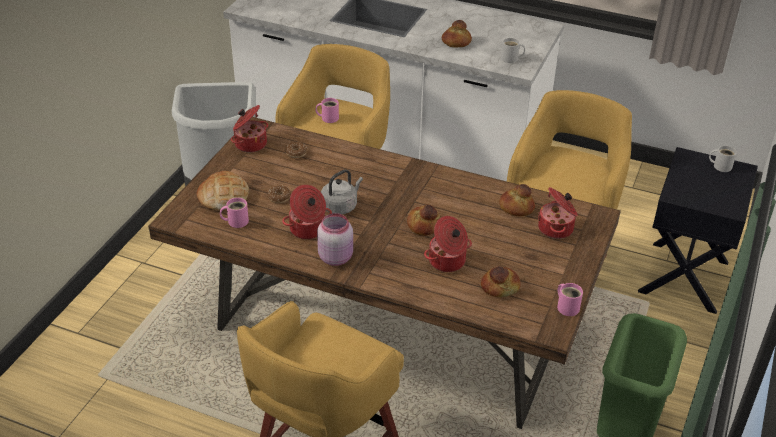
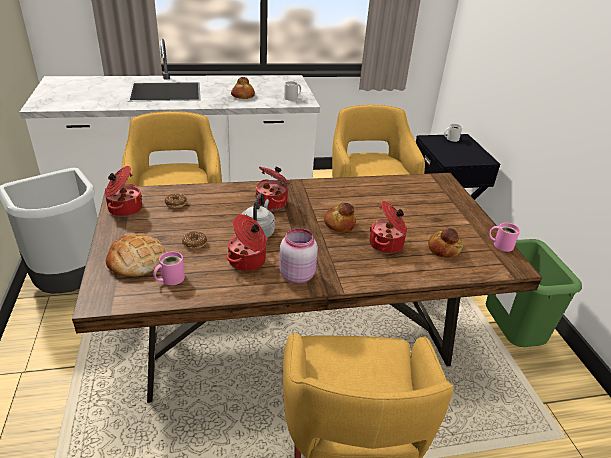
camera: 35 degrees left, 5 degrees down
pink mug [315,98,339,123] -> none
bread [500,184,535,216] -> none
cooking pot [538,187,578,239] -> cooking pot moved to [256,167,290,210]

